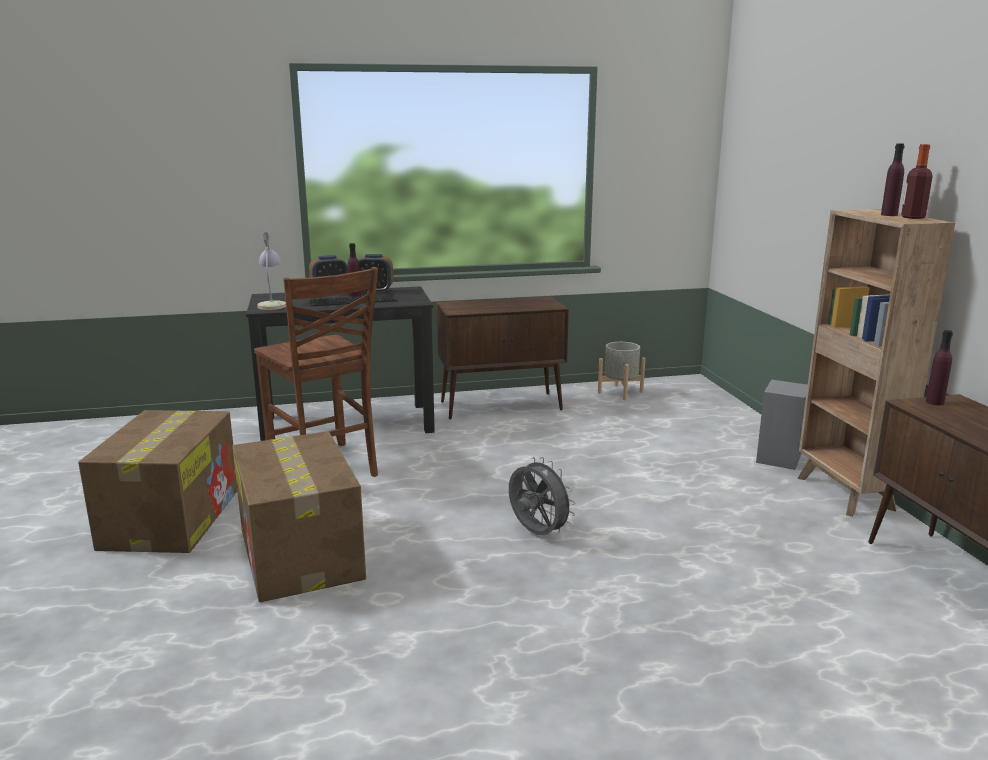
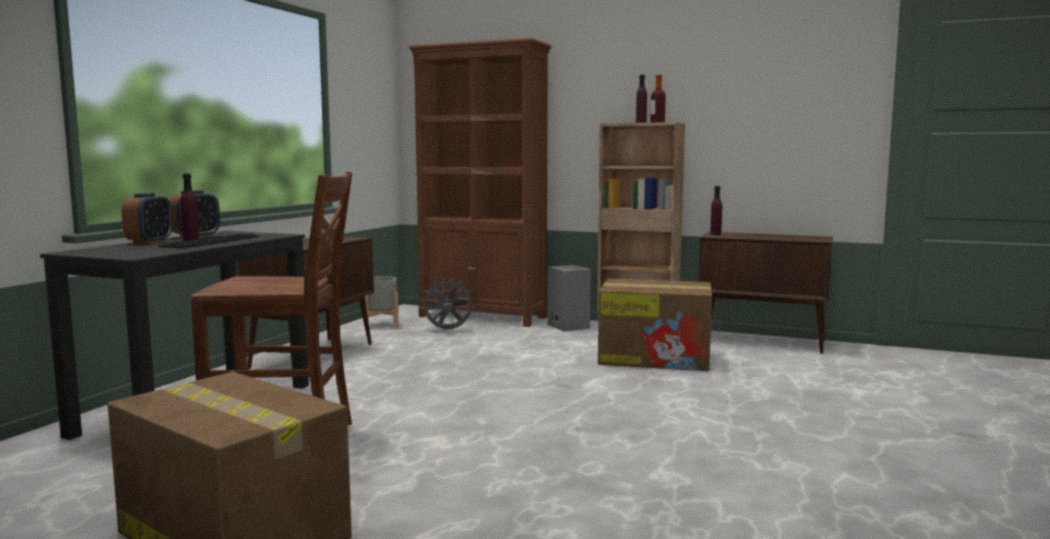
camera: 55 degrees left, 10 degrees down
cardboard box [232,431,366,602] -> cardboard box moved to [598,279,712,371]
table lamp [257,232,286,310] -> none
grey fan [509,457,575,535] -> grey fan moved to [421,277,474,330]
none -> brown bookcase [409,38,552,327]

